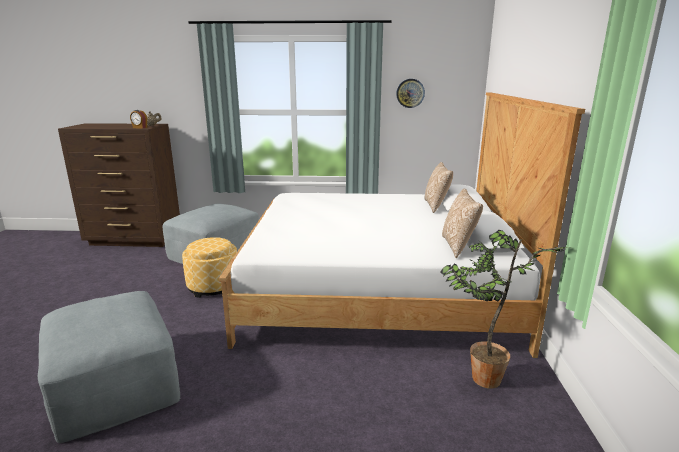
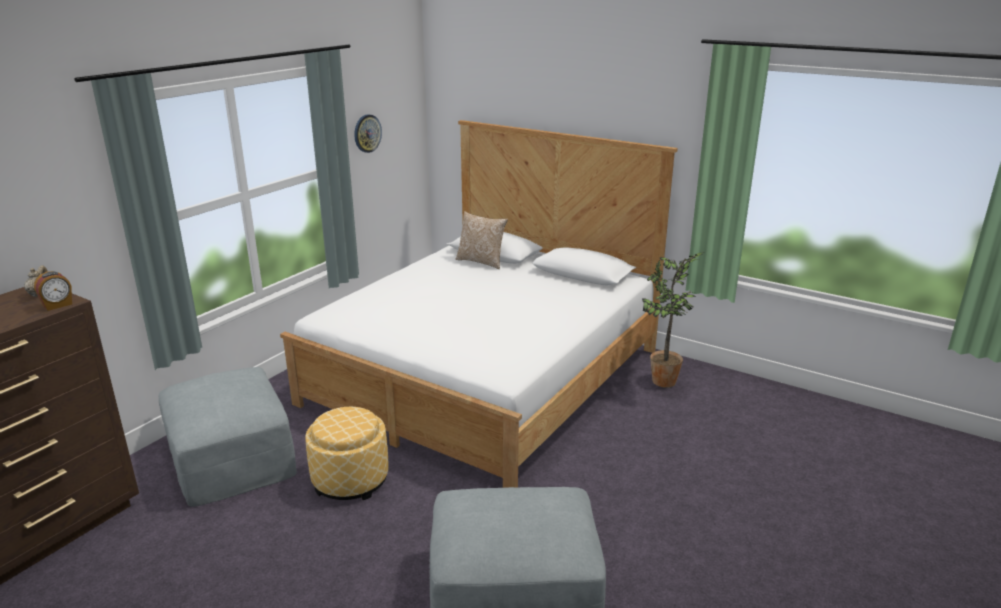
camera: 60 degrees left, 5 degrees up
pillow [442,189,483,258] -> none

